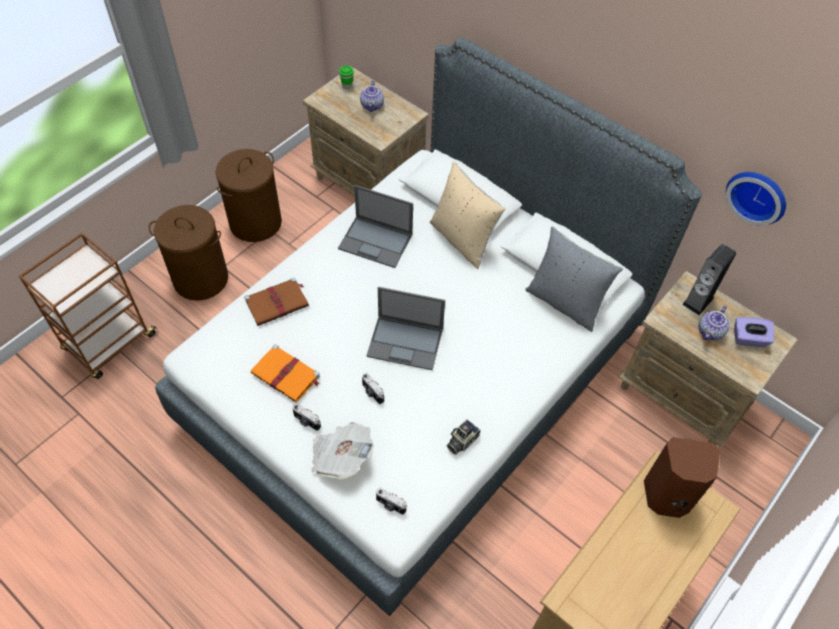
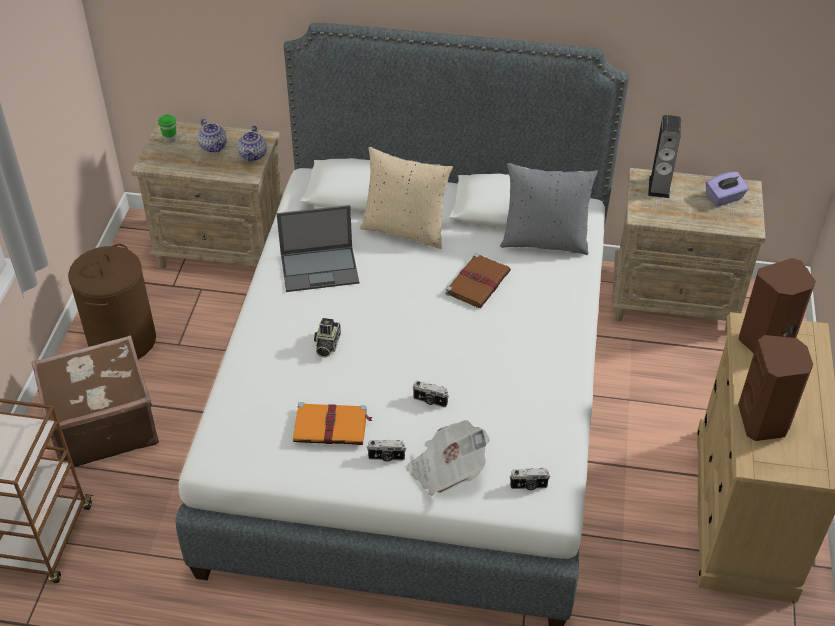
camera: 30 degrees left, 10 degrees down
brown laundry basket [149,205,228,301] -> brown suitcase [32,335,159,469]
brown book [244,277,309,326] -> brown book moved to [445,253,511,308]
laptop [366,287,445,370] -> none
camera [447,420,480,455] -> camera moved to [314,318,341,357]
teapot [698,305,730,340] -> teapot moved to [237,125,267,162]
wall clock [726,172,786,226] -> none
none -> brown speaker [738,335,813,441]

